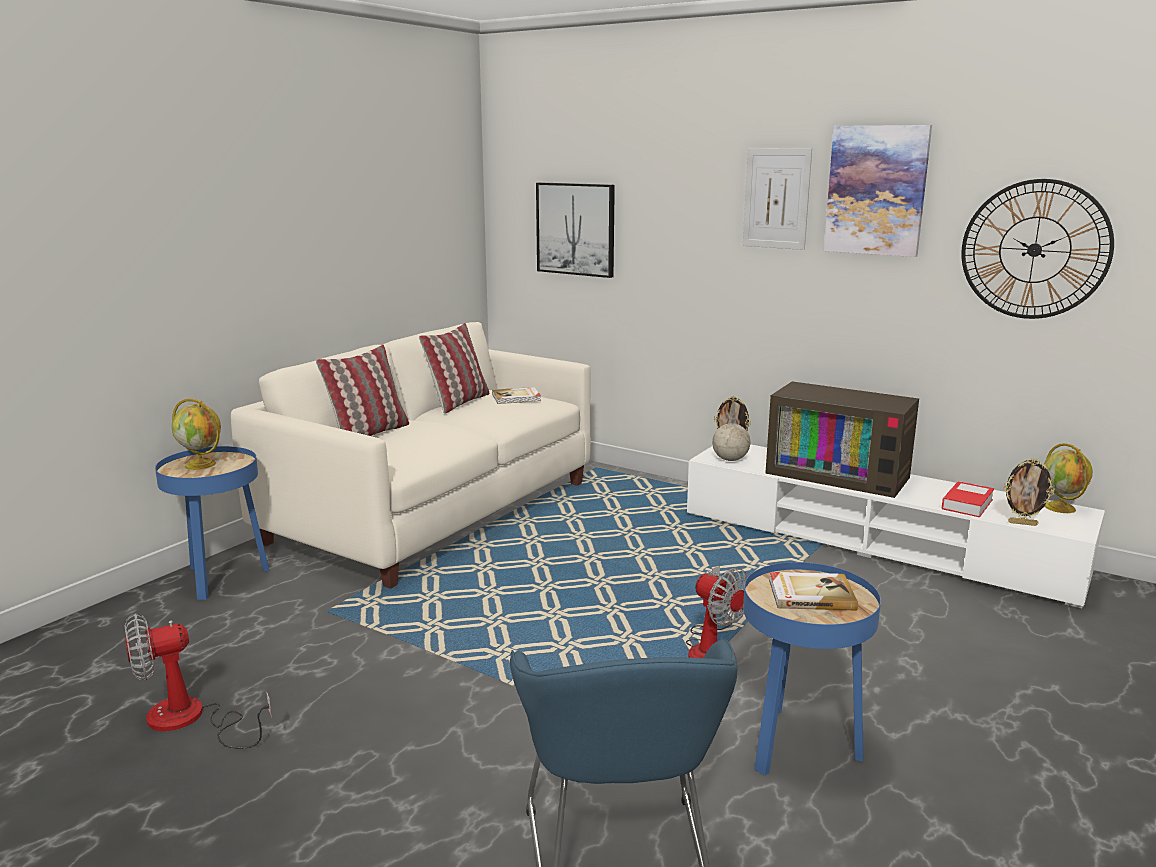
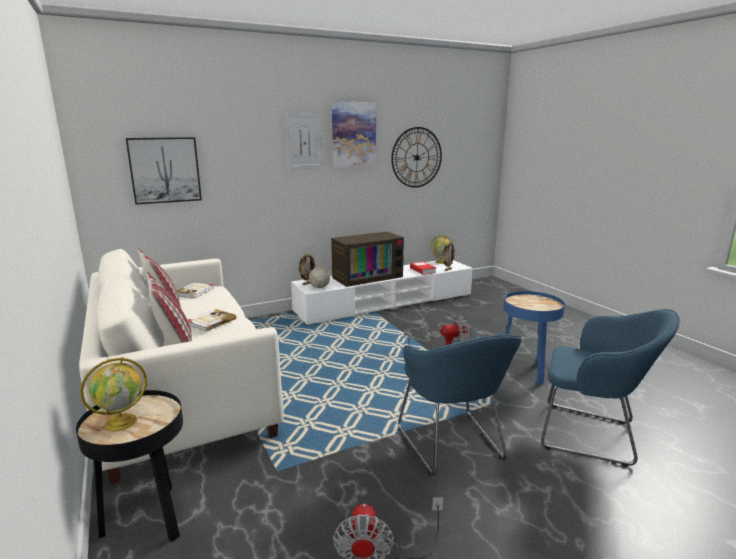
camera: 60 degrees left, 0 degrees up
blue side table [155,446,270,600] -> black side table [76,390,183,542]
book [769,572,858,611] -> book moved to [188,309,236,331]
none -> blue armchair [398,333,522,476]

